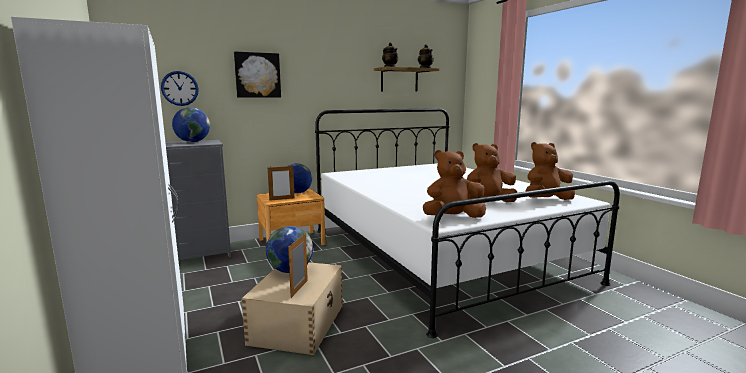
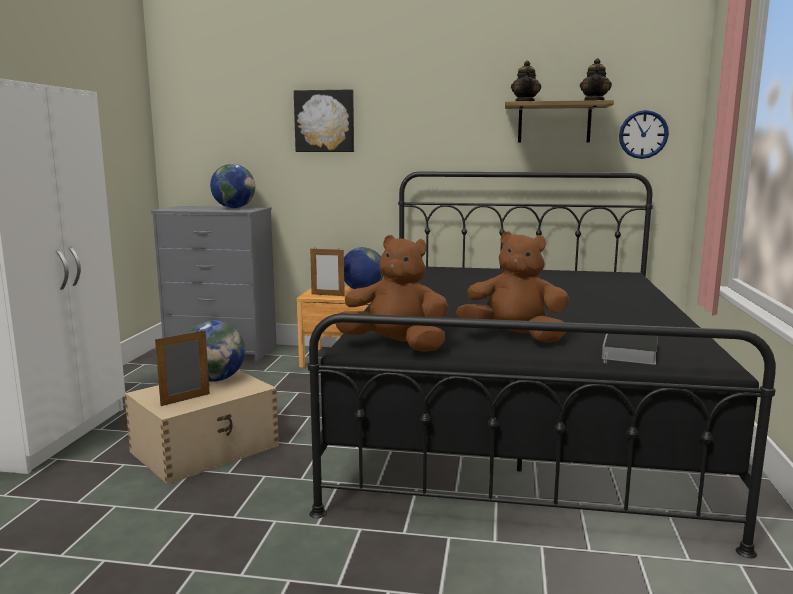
camera: 35 degrees right, 0 degrees up
wall clock [161,71,199,106] -> wall clock moved to [619,110,669,159]
white bed [315,108,620,338] -> black bed [308,172,776,558]
brown plush toy [525,142,575,200] -> book [602,334,657,365]

